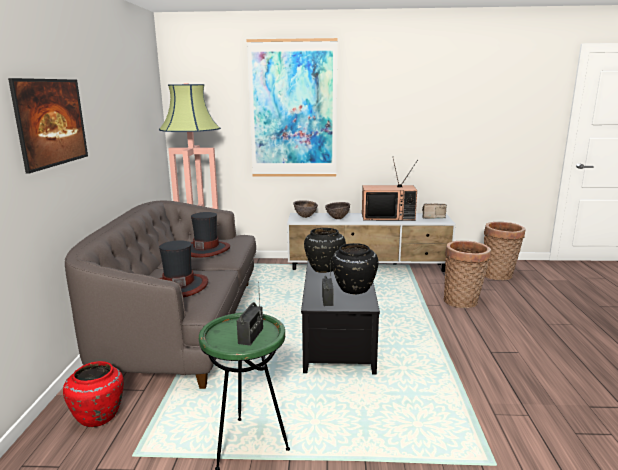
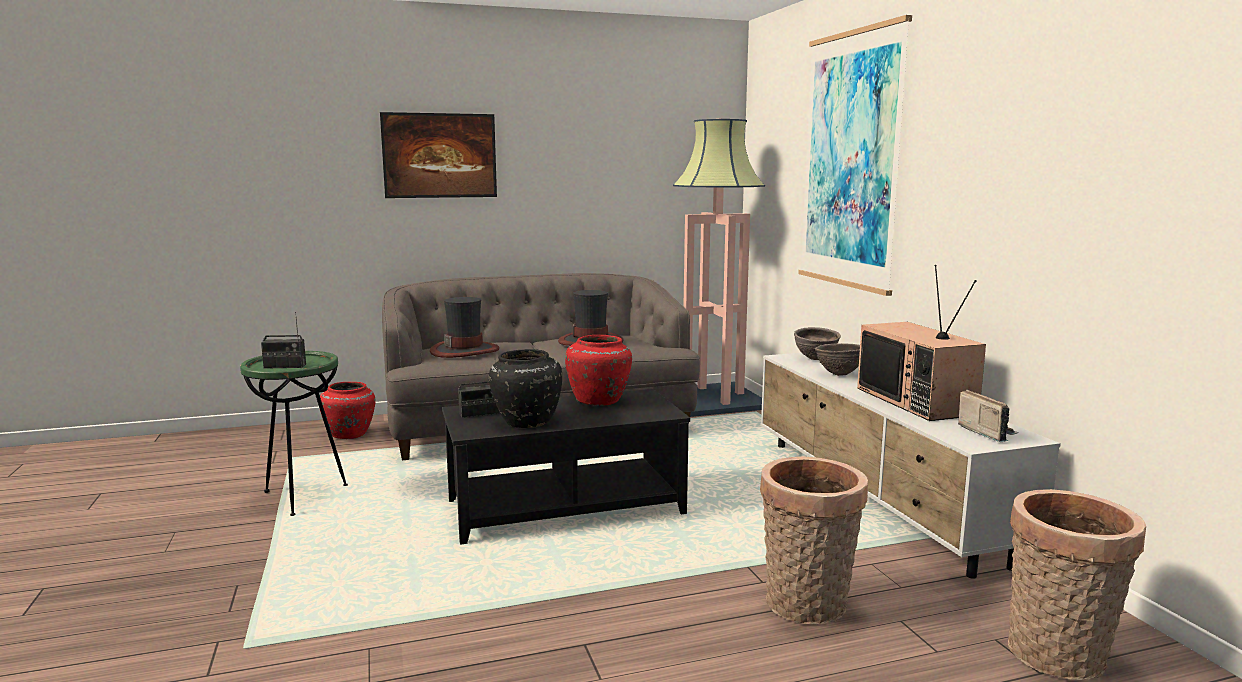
camera: 70 degrees right, 5 degrees down
black vase [304,228,346,273] -> red vase [565,335,632,406]

